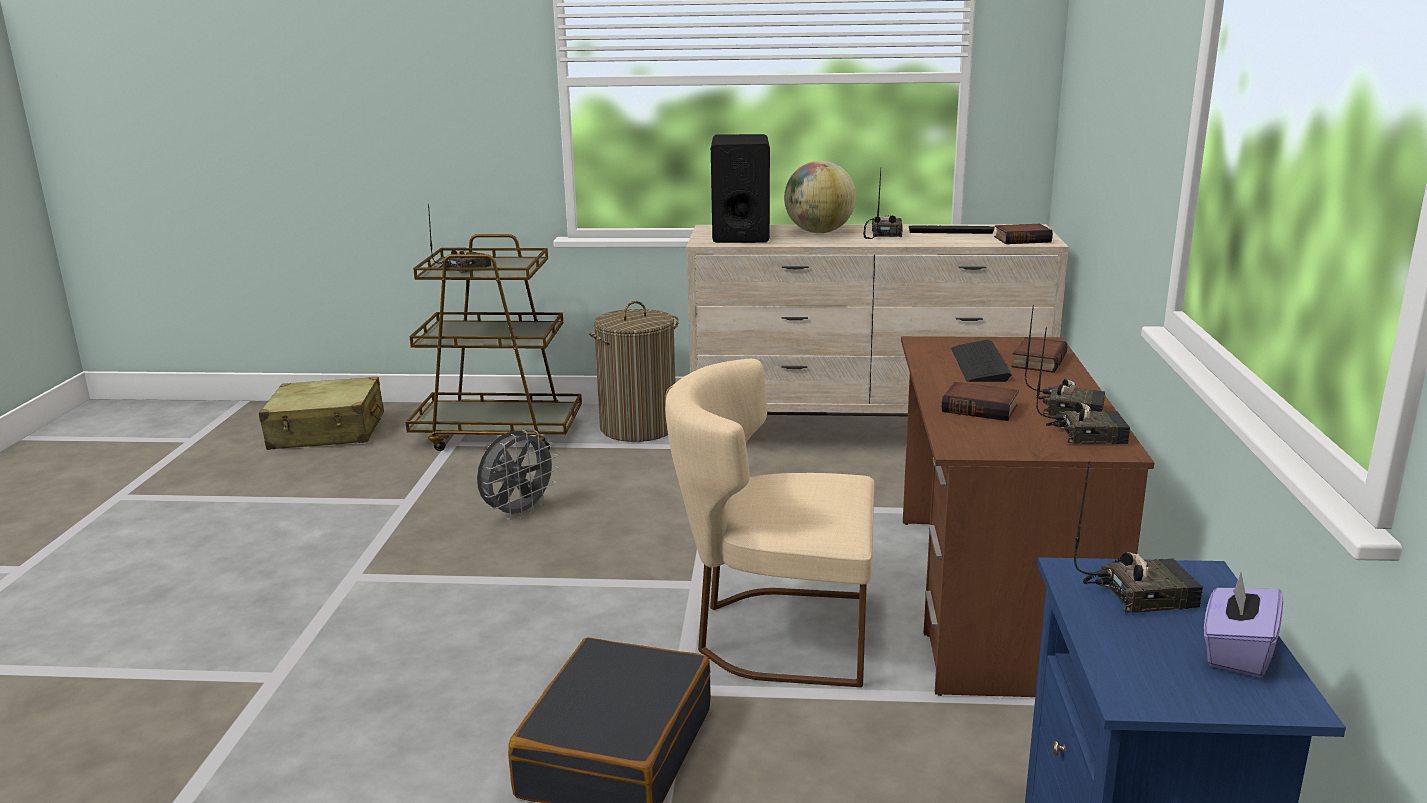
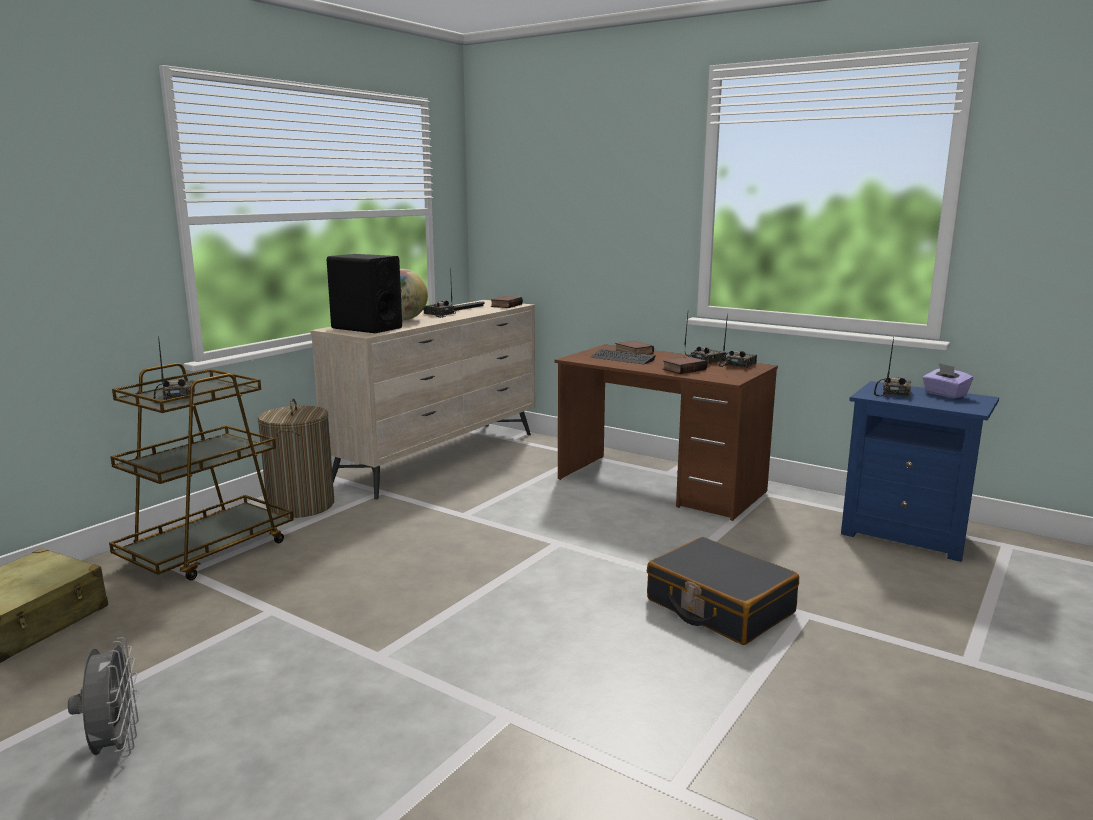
camera: 60 degrees left, 5 degrees down
grey fan [477,430,558,520] -> grey fan moved to [68,637,139,758]
beige chair [665,359,874,687] -> none

